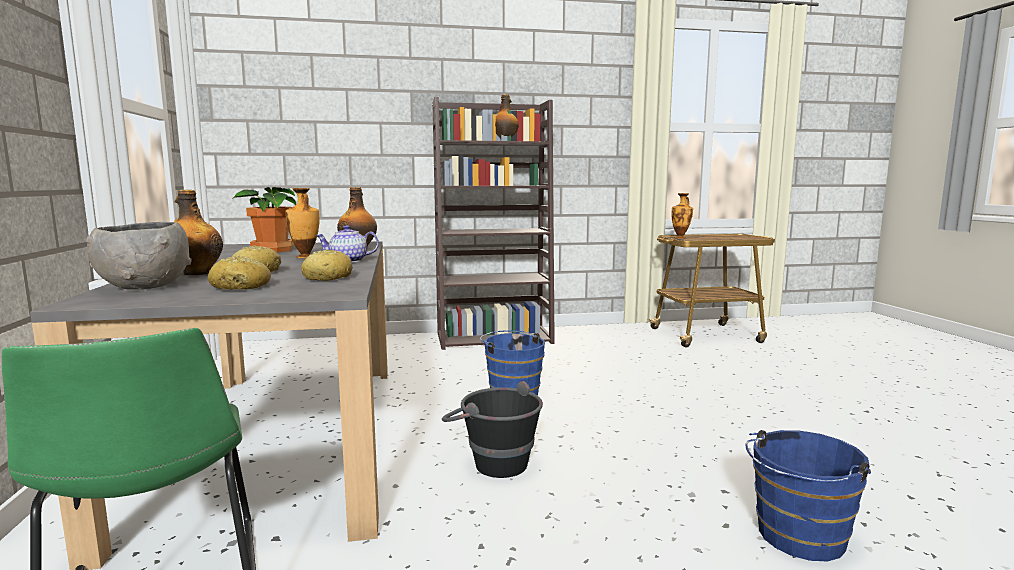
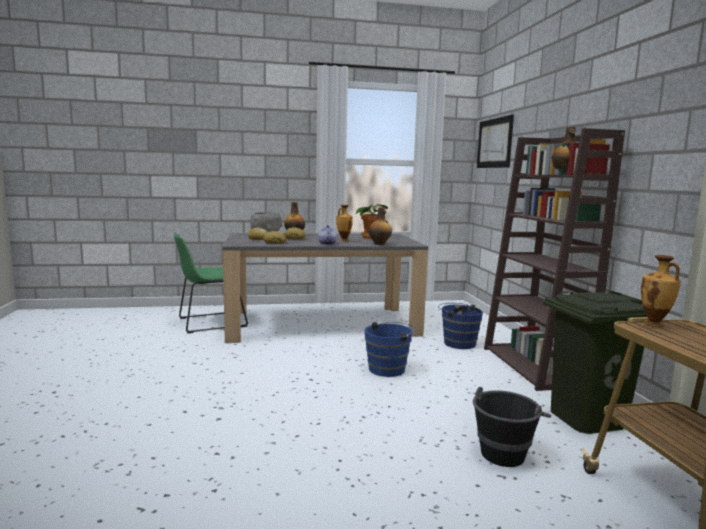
camera: 90 degrees right, 0 degrees up
black bucket [442,381,543,478] -> black bucket moved to [473,387,551,467]
blue bucket [746,430,871,561] -> blue bucket moved to [438,303,483,349]
none -> picture [477,115,514,168]
none -> green trash can [544,291,647,434]

